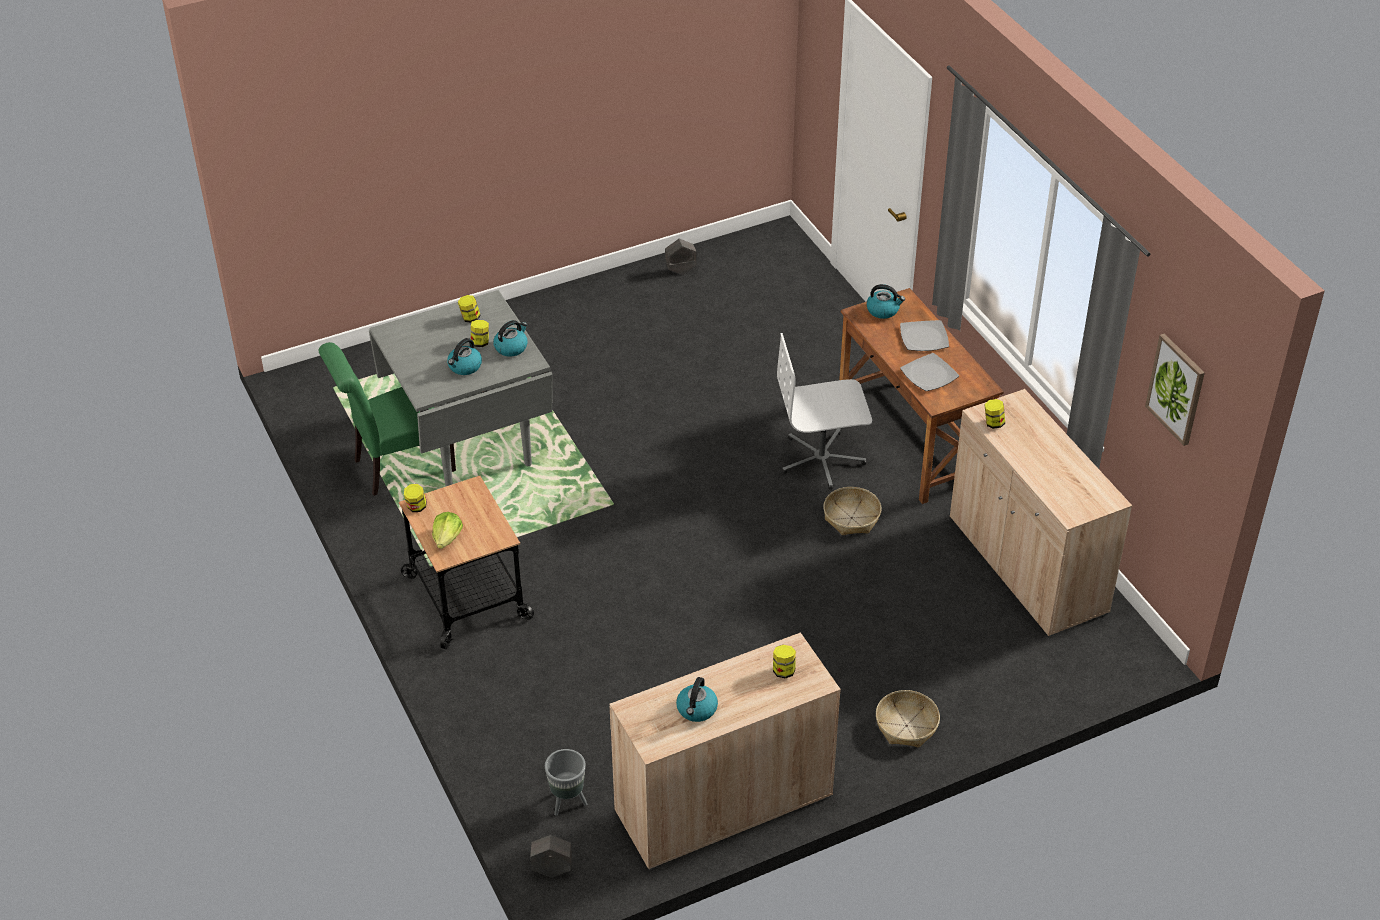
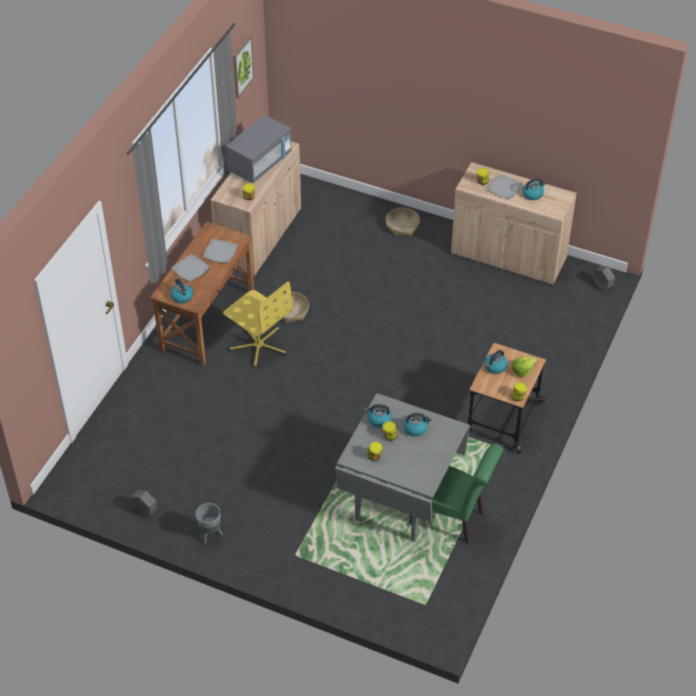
camera: 130 degrees left, 5 degrees up
grey planter [545,749,587,816] -> grey planter moved to [195,503,223,544]
white office chair [777,333,872,490] -> yellow office chair [223,281,292,368]
none -> grey microwave [226,115,291,183]
none -> kettle [484,350,508,374]
none -> plate [487,174,522,199]

